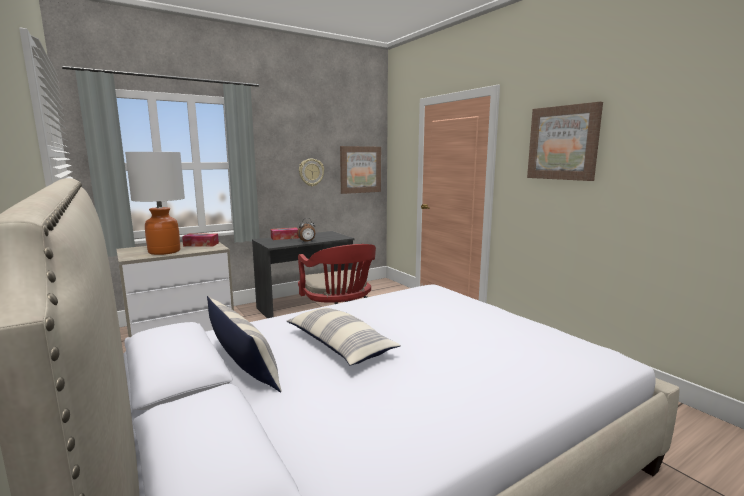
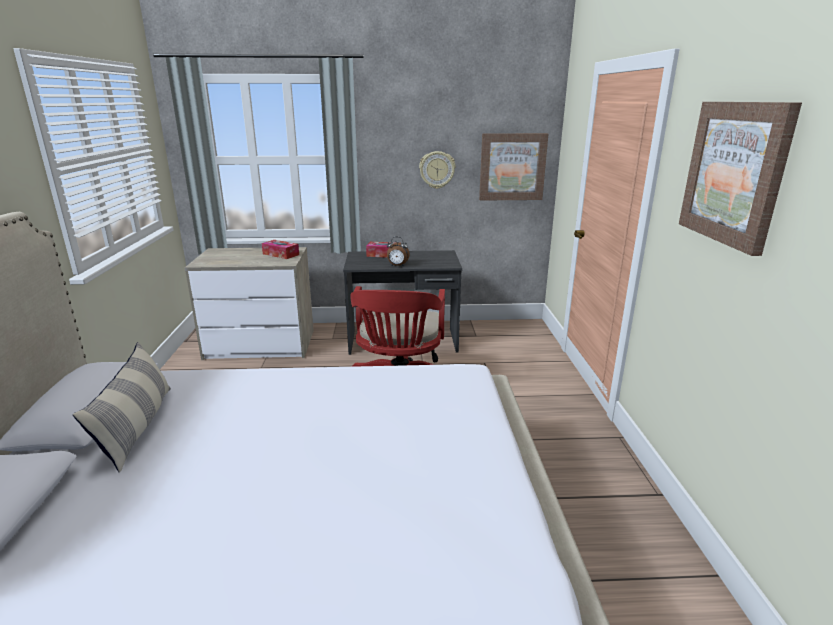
camera: 30 degrees right, 10 degrees up
table lamp [125,152,185,255] -> none
pillow [287,308,401,365] -> none

